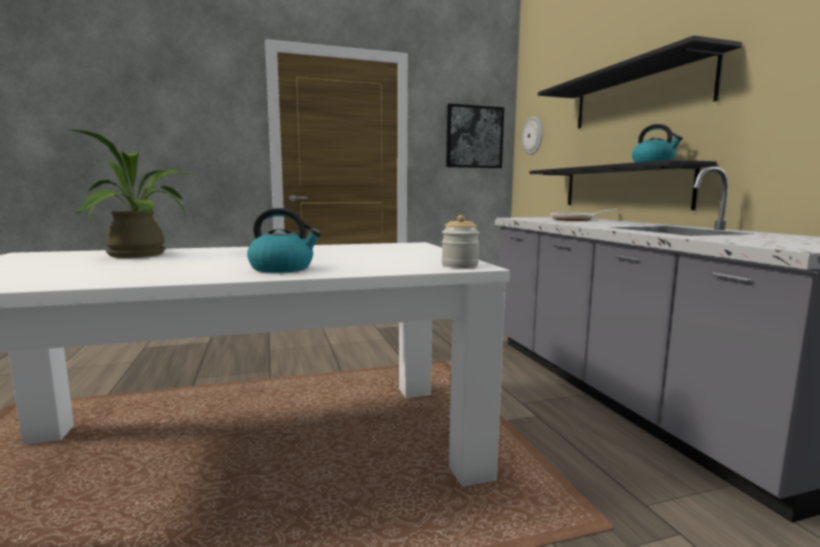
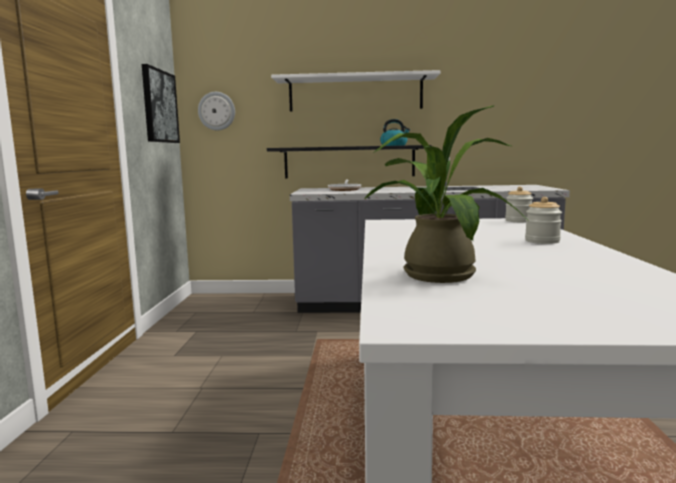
camera: 70 degrees left, 0 degrees up
kettle [247,208,321,273] -> jar [525,197,562,244]
black shelf [538,35,742,129] -> white shelf [271,70,440,112]

